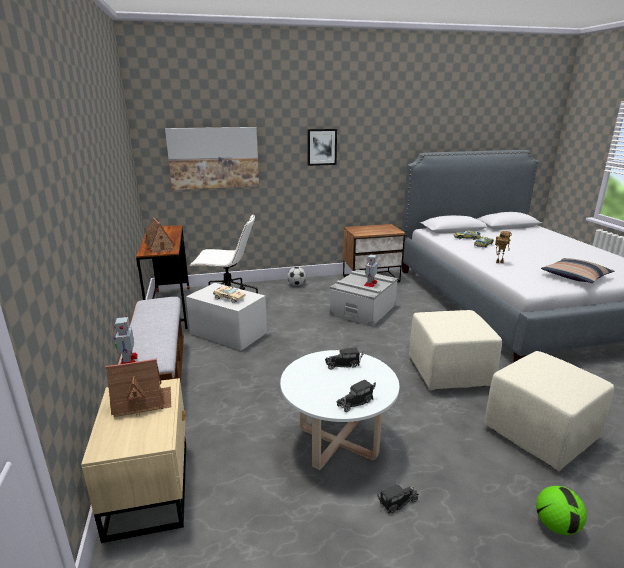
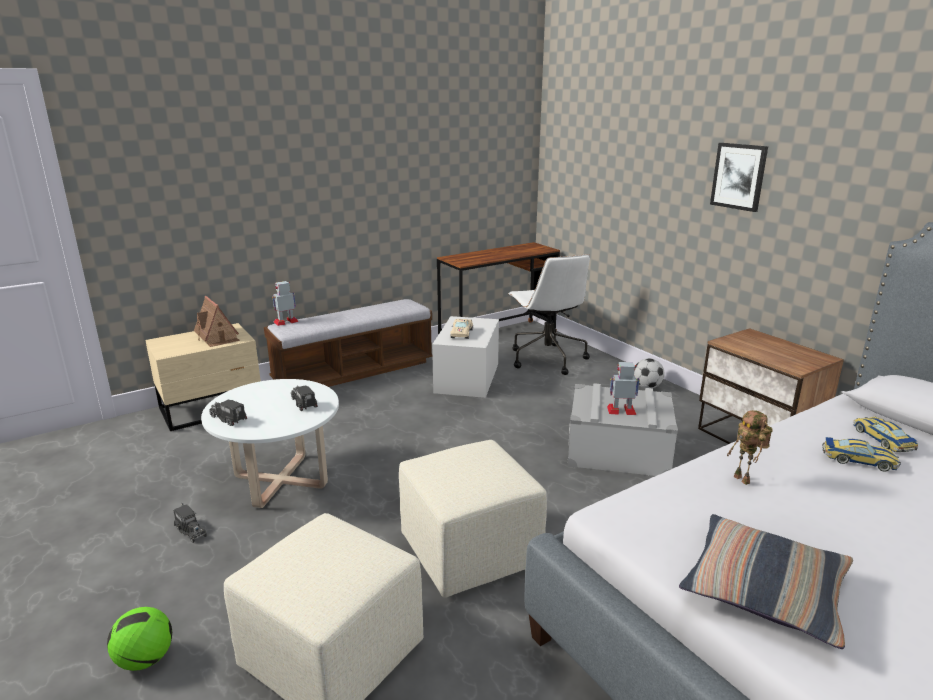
camera: 70 degrees right, 0 degrees up
toy house [144,217,175,253] -> none
picture [165,127,259,190] -> none

